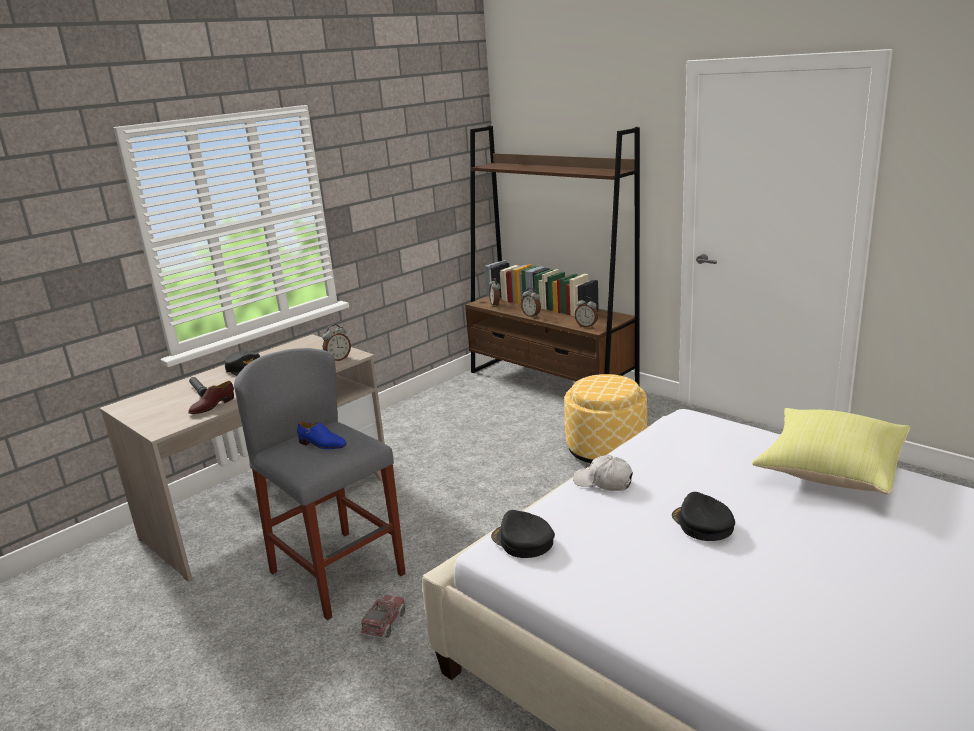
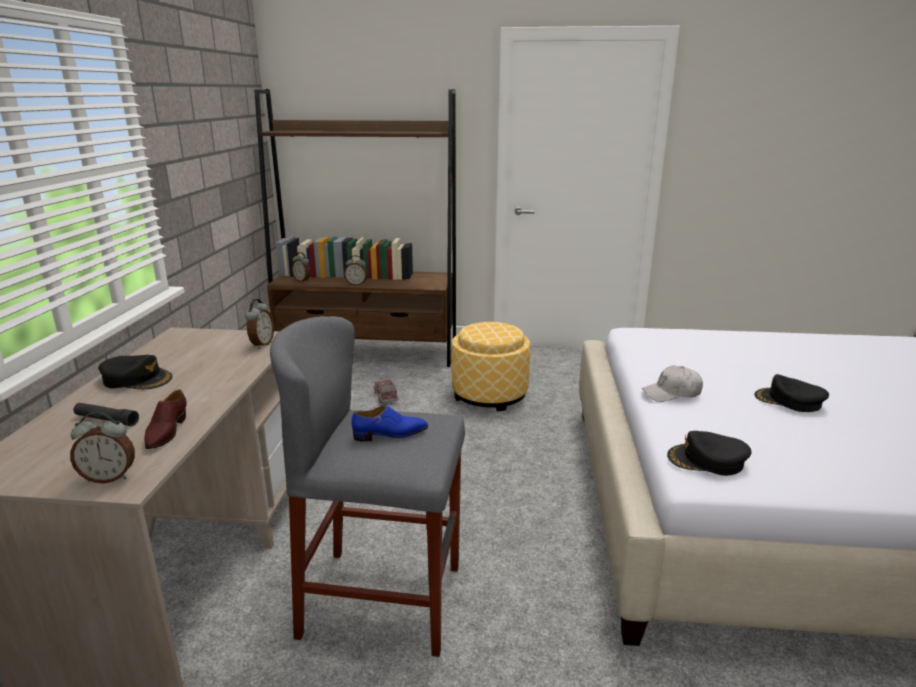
camera: 40 degrees left, 0 degrees up
toy truck [360,594,407,640] -> toy truck moved to [374,379,399,403]
alarm clock [575,296,598,328] -> alarm clock moved to [70,412,135,483]
yellow pillow [752,408,910,495] -> none

